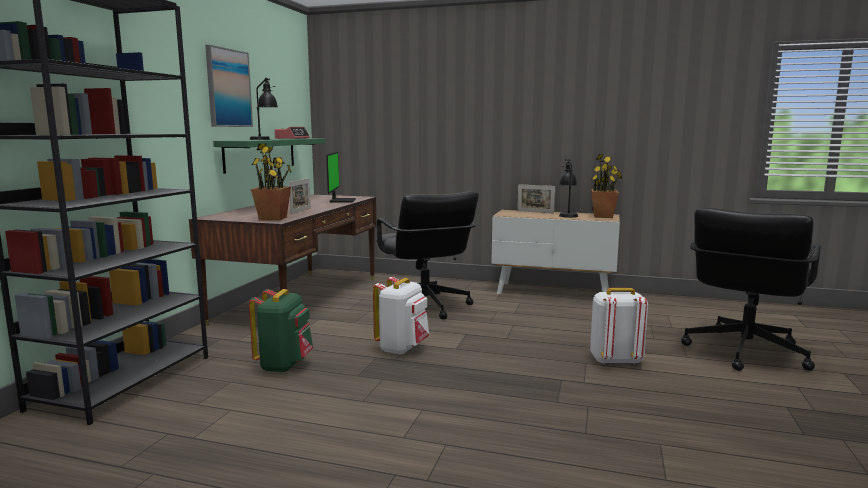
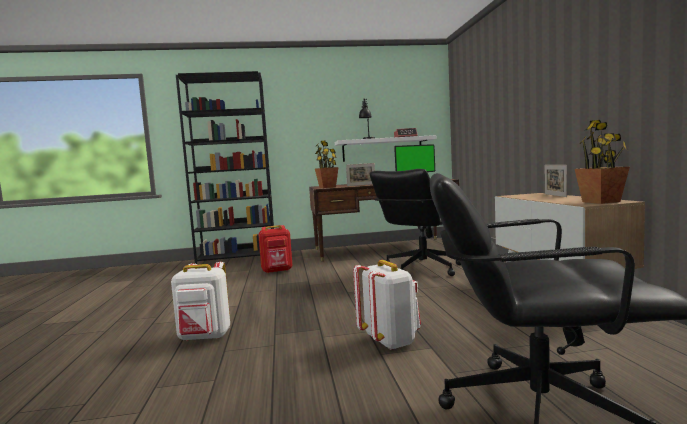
camera: 65 degrees right, 5 degrees down
picture [205,45,253,127] -> none
green shelf [213,138,326,174] -> white shelf [335,135,436,162]
green backpack [249,289,313,373] -> red backpack [258,225,292,273]
white backpack [373,277,429,355] -> white backpack moved to [171,262,230,341]
black table lamp [559,159,578,218] -> none

